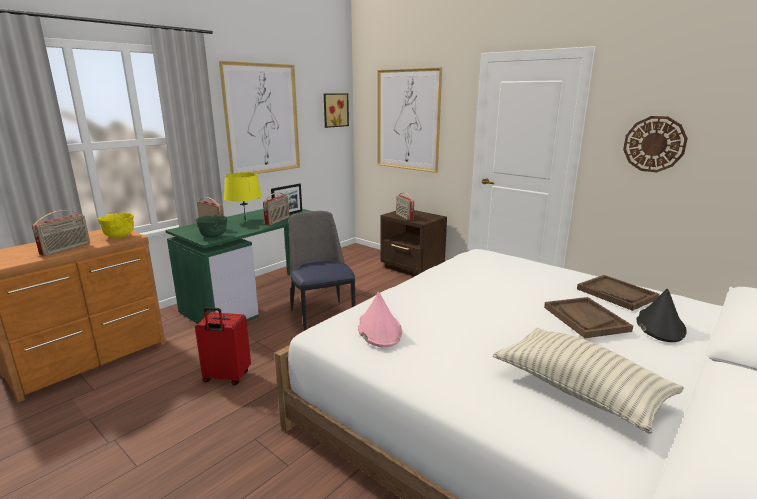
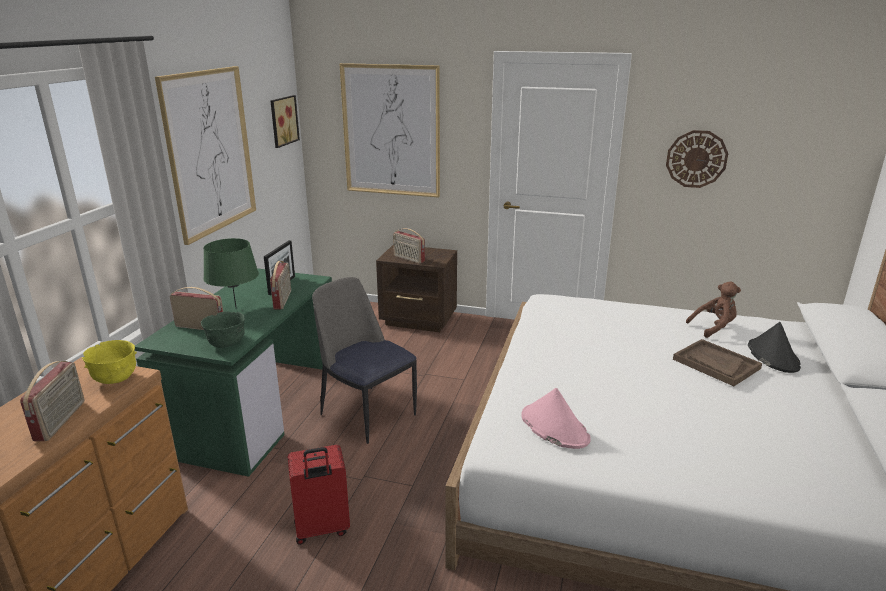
camera: 25 degrees left, 5 degrees up
yellow table lamp [224,172,262,221] -> green table lamp [203,238,259,307]
pillow [493,327,684,433] -> none
brown tray [577,275,660,311] -> brown plush toy [686,282,741,338]

